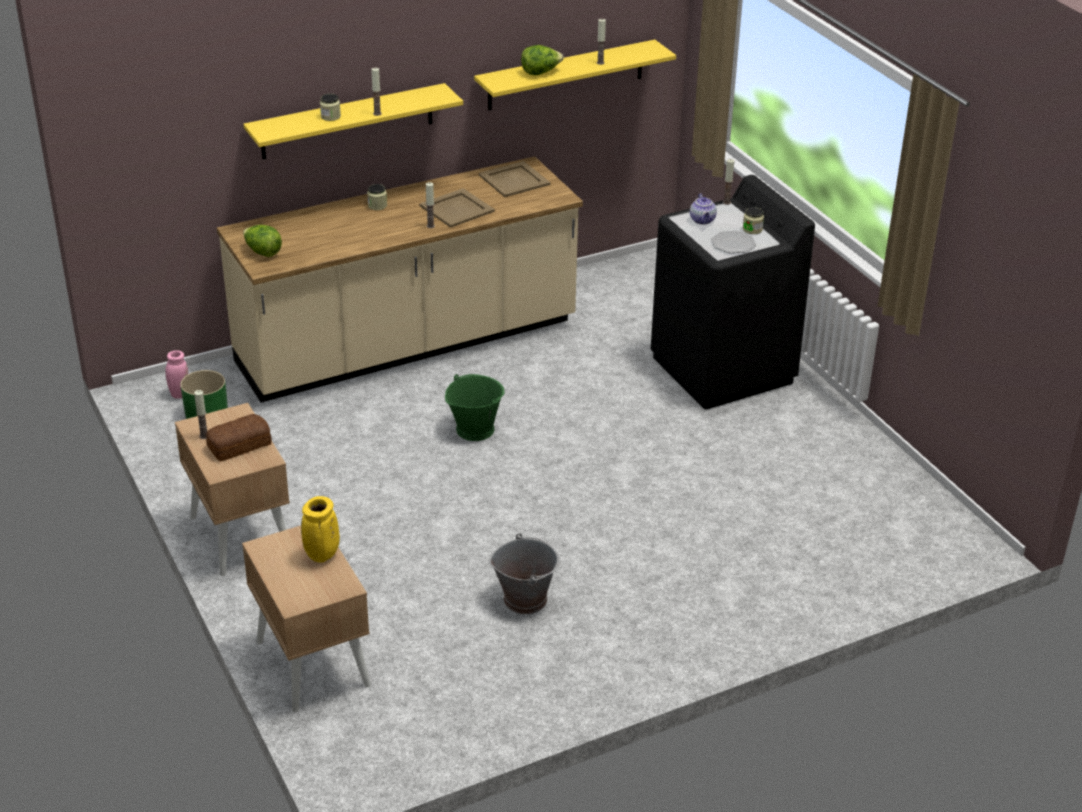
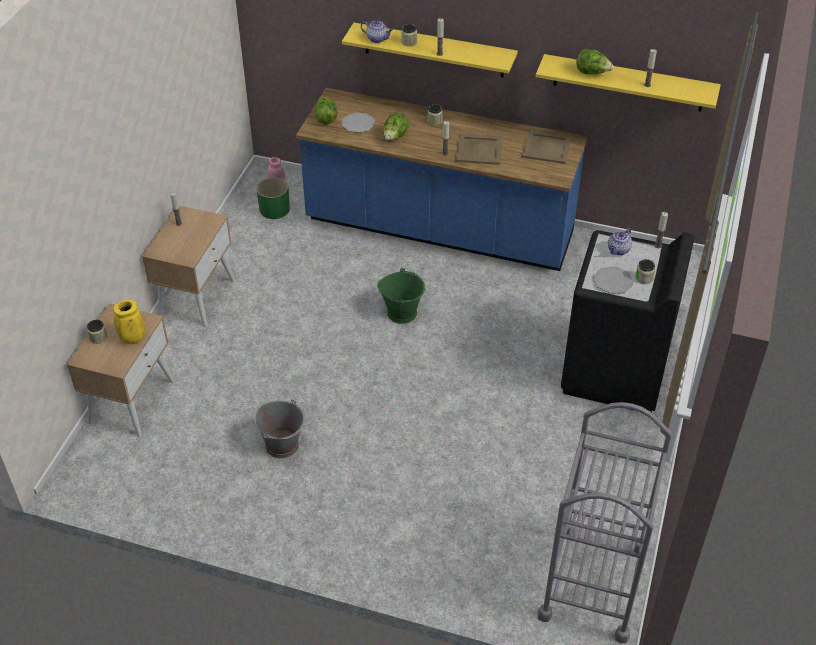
camera: 45 degrees right, 10 degrees up
bread [206,414,272,462] -> none
beige counter [217,156,583,402] -> blue counter [296,88,588,271]
none -> jar [87,320,107,344]
none -> plate [341,112,375,133]
none -> teapot [361,21,393,43]
none -> lettuce [383,113,409,140]
none -> grey cart [538,402,672,643]

